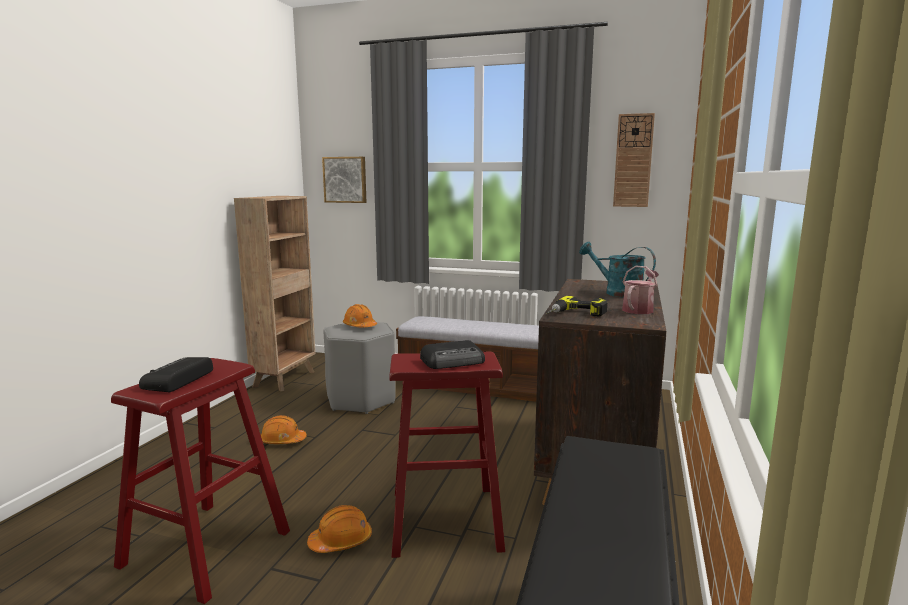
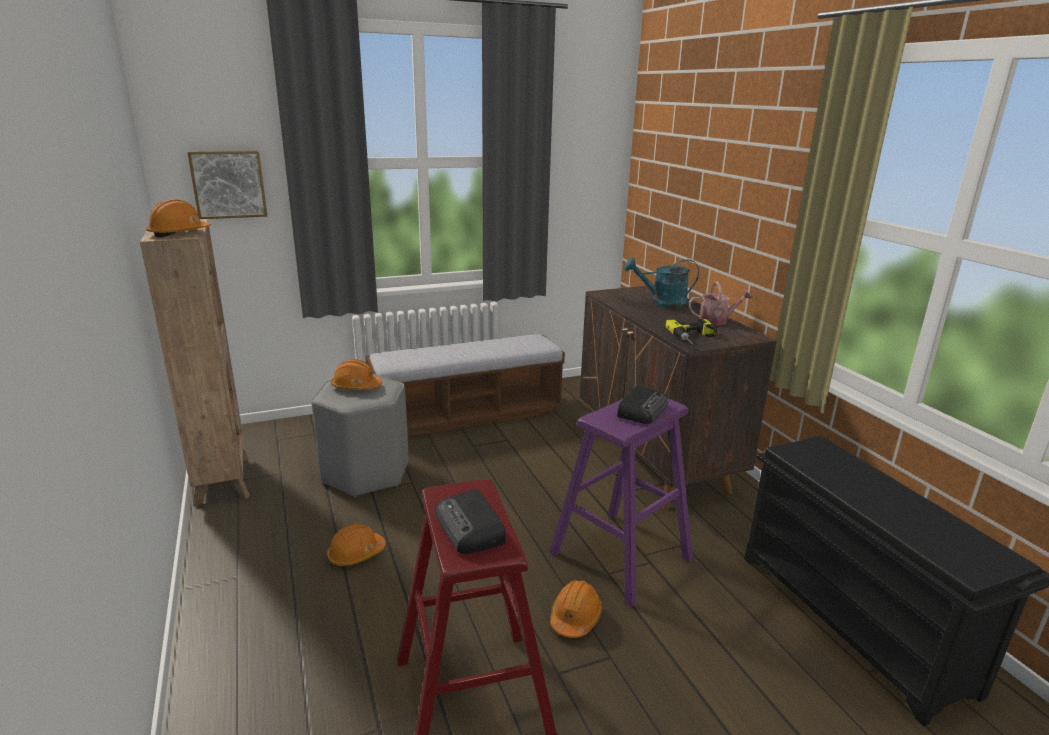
camera: 40 degrees left, 10 degrees up
red stool [390,351,505,558] -> purple stool [549,398,693,607]
wall clock [613,113,655,207] -> none
watering can [622,266,659,314] -> watering can turned 90 degrees clockwise [689,282,752,325]
none -> orange hard hat [146,199,211,238]

